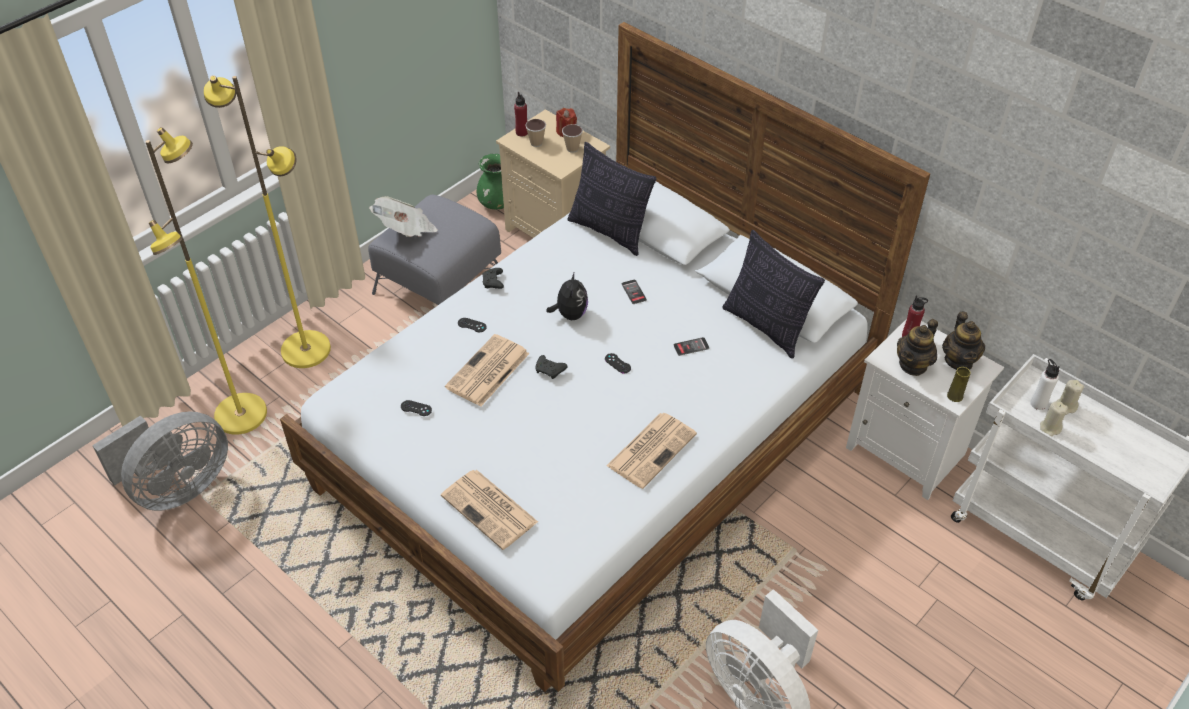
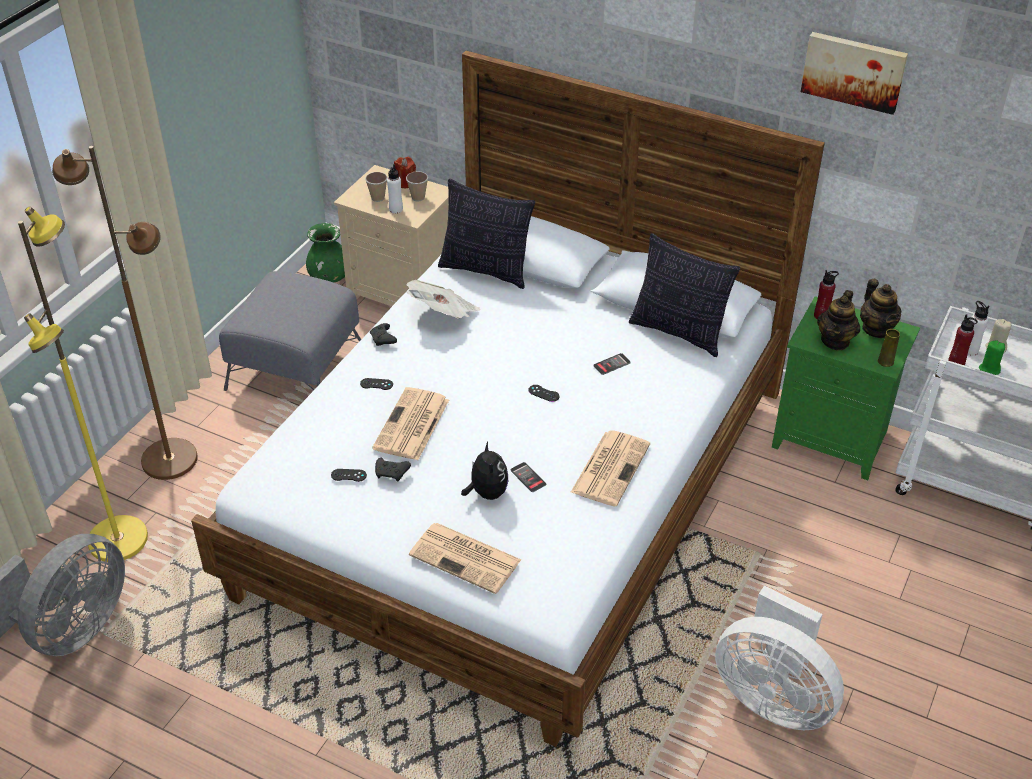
camera: 15 degrees left, 5 degrees down
yellow floor lamp [204,75,331,368] -> brown floor lamp [52,146,198,480]
newspaper [369,196,438,237] -> newspaper moved to [407,280,480,319]
red bottle [514,92,528,137] -> red bottle moved to [948,314,978,365]
black game controller [535,355,567,379] -> black game controller moved to [375,458,411,481]
plush toy [546,271,588,320] -> plush toy moved to [461,442,508,500]
phone [622,280,647,304] -> phone moved to [511,462,546,492]
white nightstand [846,319,1004,500] -> green nightstand [772,296,920,480]
beige candle [1040,401,1068,437] -> green candle [979,340,1005,375]
none -> white bottle [387,164,403,214]
none -> picture [801,32,908,115]

